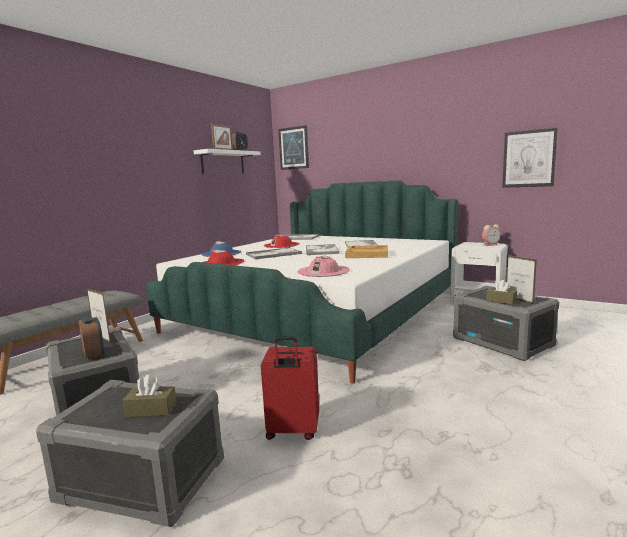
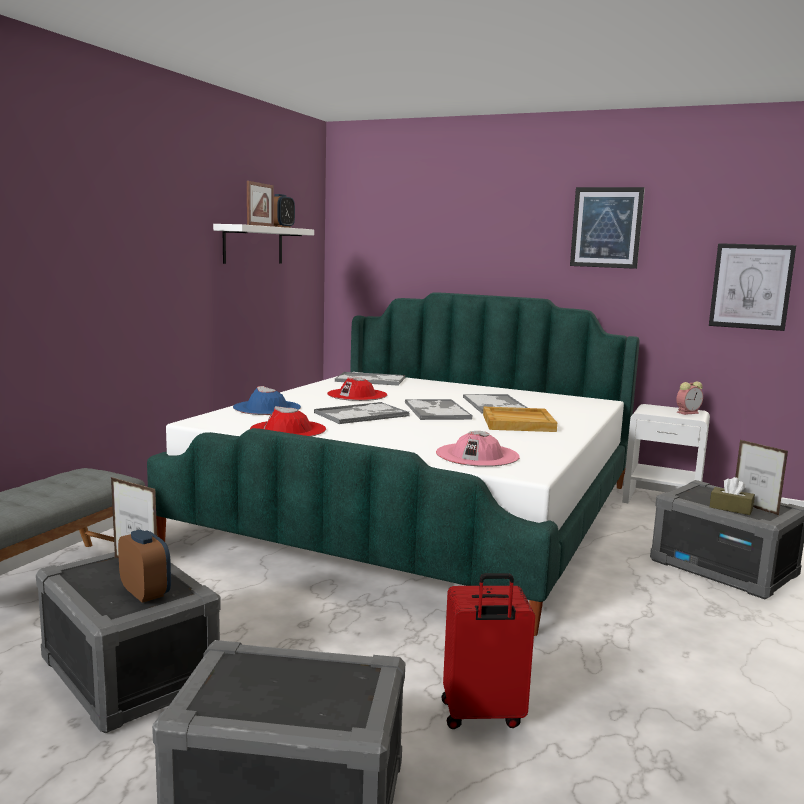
camera: 10 degrees left, 0 degrees up
brown tissue box [123,375,176,417] -> none
picture [278,125,309,170] -> picture moved to [570,187,645,269]

